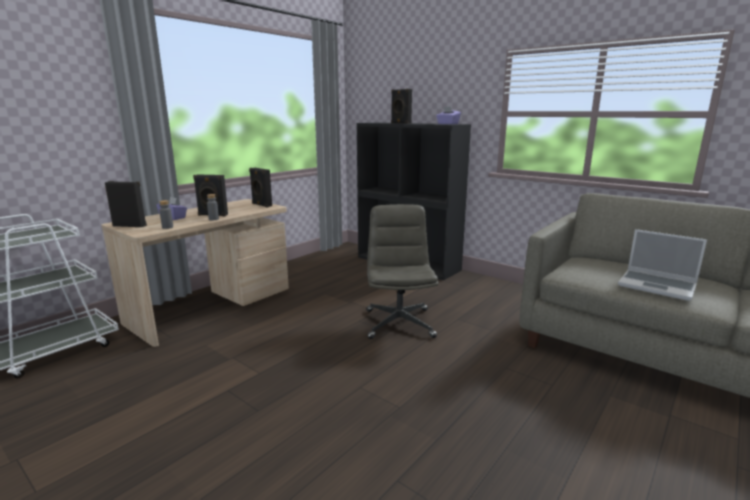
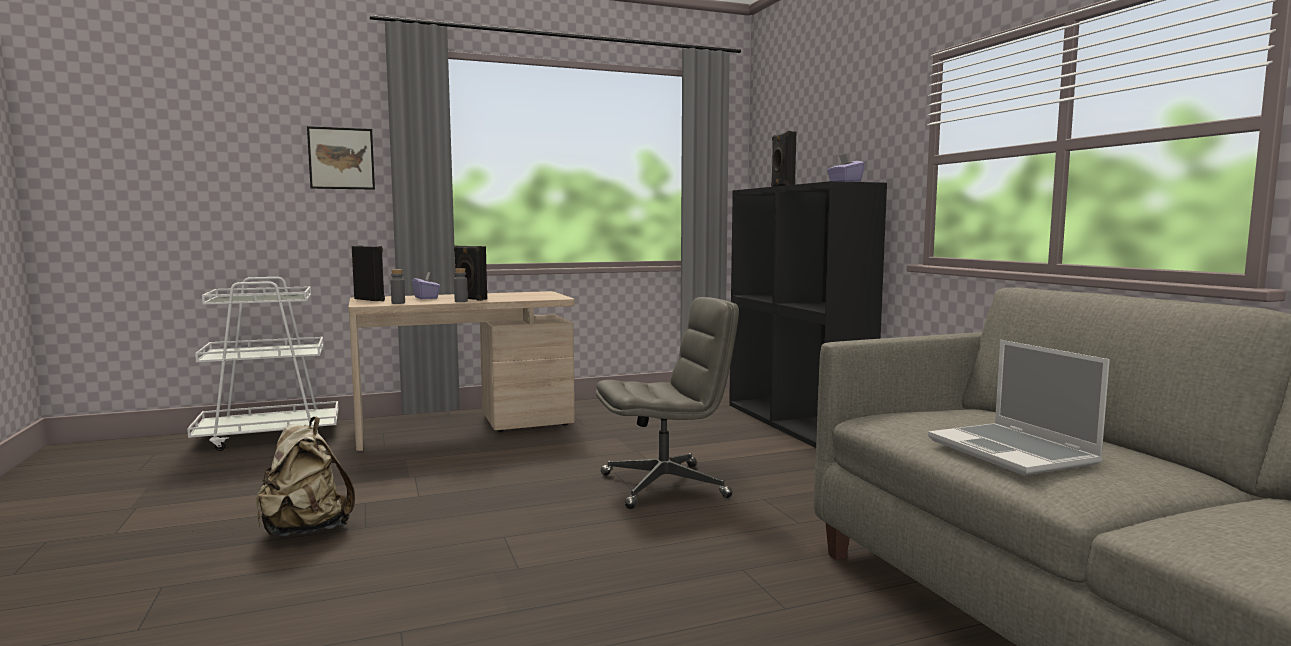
camera: 30 degrees right, 10 degrees down
black speaker [249,168,272,208] -> none
grey office chair [367,204,438,339] -> grey office chair turned 45 degrees clockwise [596,297,739,509]
none -> beige backpack [256,417,355,536]
none -> picture [307,126,375,190]

